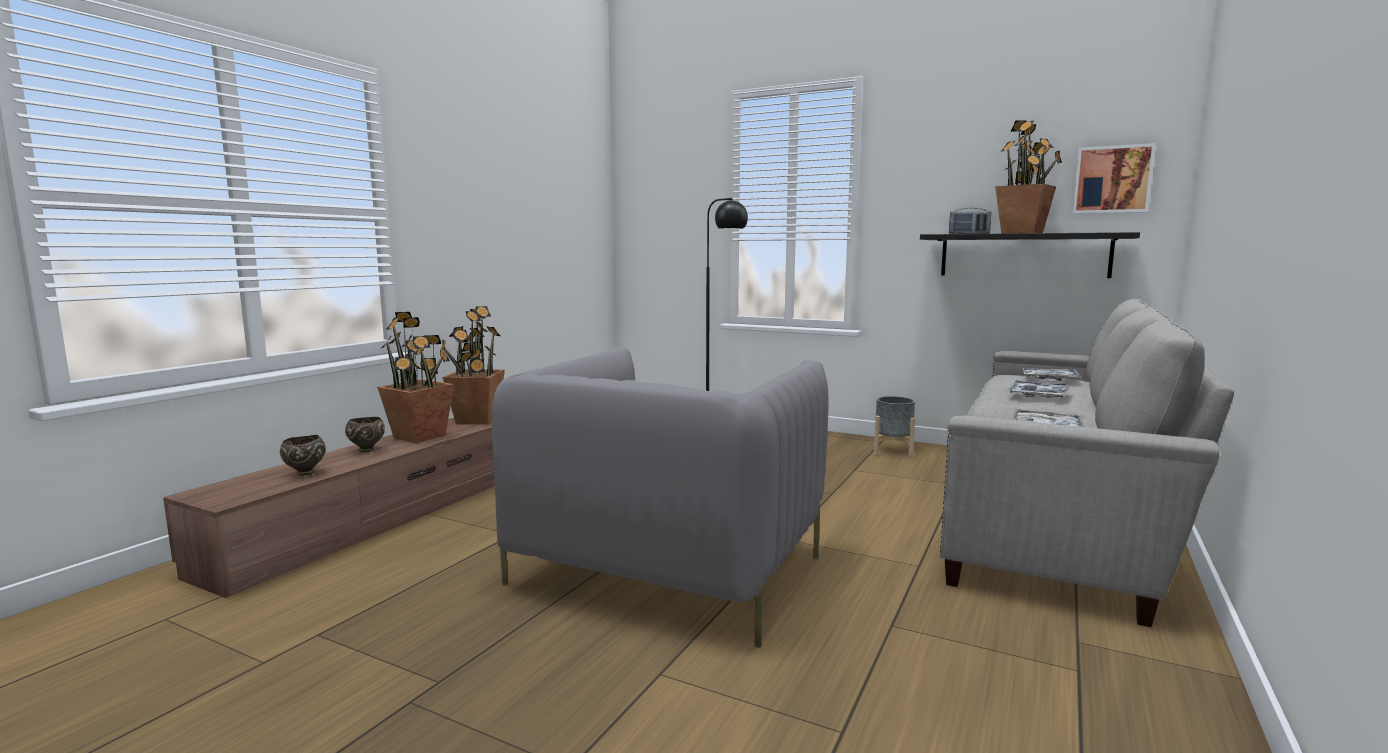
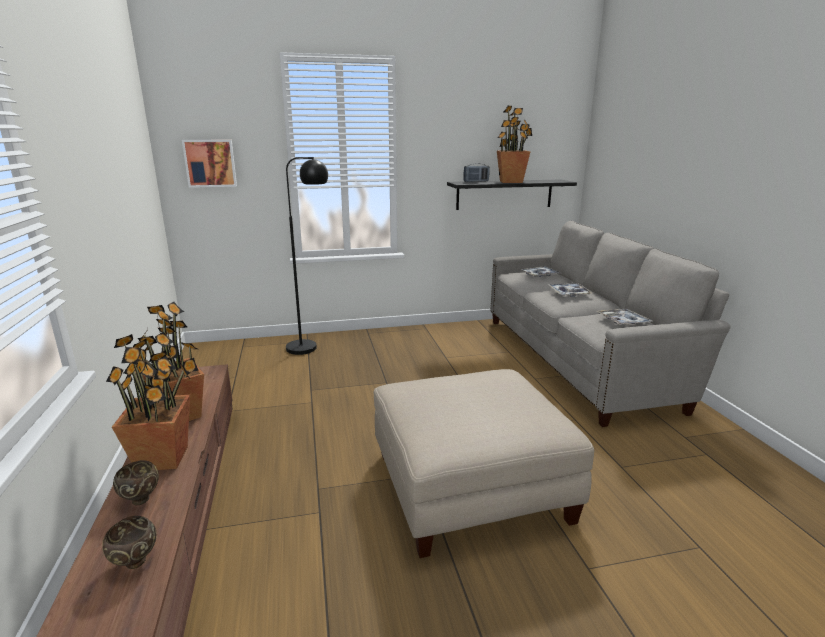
camera: 40 degrees left, 10 degrees up
grey armchair [492,348,829,648] -> beige ottoman [374,369,594,558]
grey planter [874,396,915,458] -> none
picture [1073,143,1156,214] -> picture moved to [182,140,237,188]

